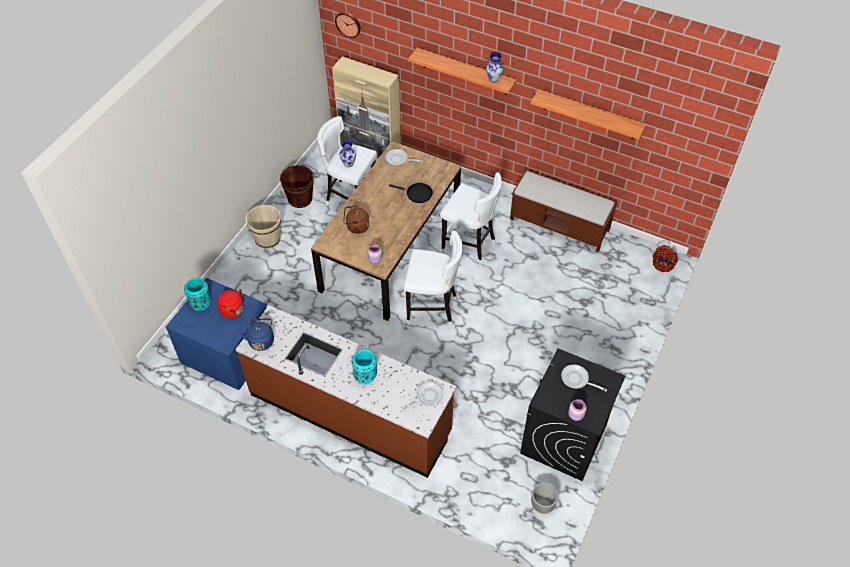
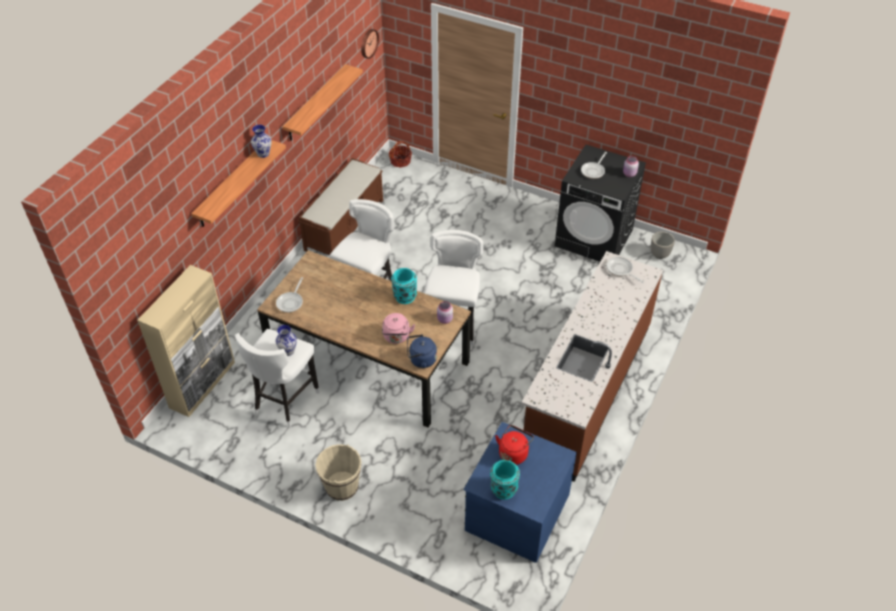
camera: 90 degrees left, 5 degrees down
blue kettle [241,318,274,351] -> blue kettle moved to [407,334,437,368]
brown bucket [280,165,314,208] -> none
wall clock [335,12,361,38] -> wall clock moved to [361,29,379,59]
brown kettle [343,206,369,234] -> pink kettle [382,313,415,344]
turquoise vase [351,349,377,384] -> turquoise vase moved to [391,268,417,304]
black frying pan [389,183,433,203] -> none

